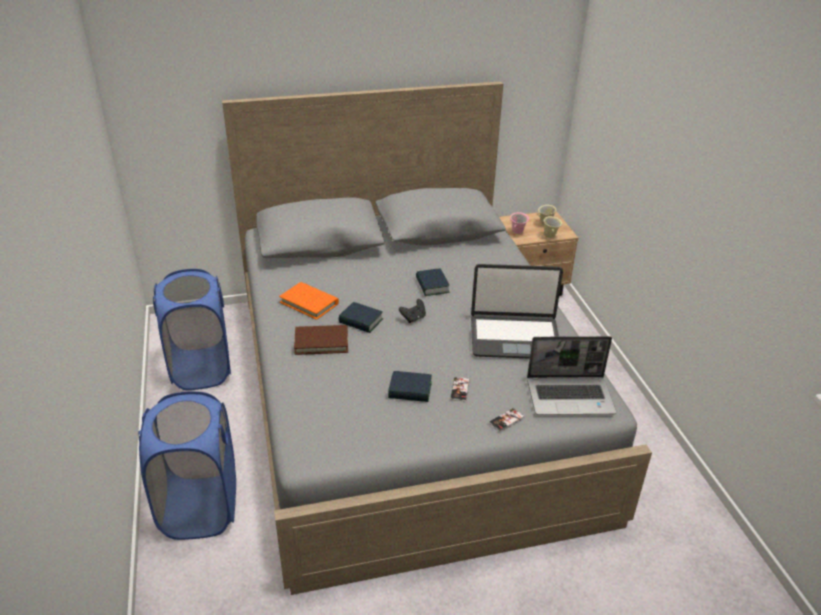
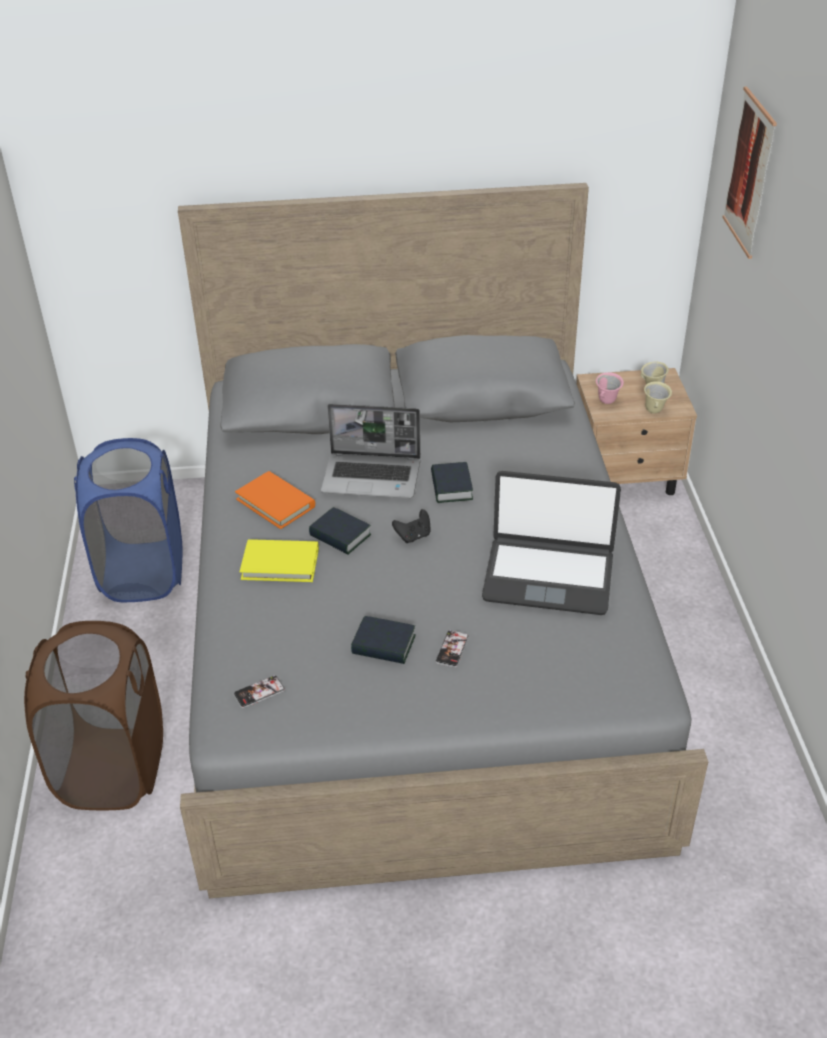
camera: 10 degrees right, 5 degrees up
blue laundry basket [138,391,236,540] -> brown laundry basket [24,621,163,811]
brown book [294,325,348,355] -> yellow book [240,539,319,582]
phone [489,408,525,432] -> phone moved to [233,675,285,708]
laptop [527,336,616,415] -> laptop moved to [321,404,420,498]
none -> picture [722,87,777,259]

